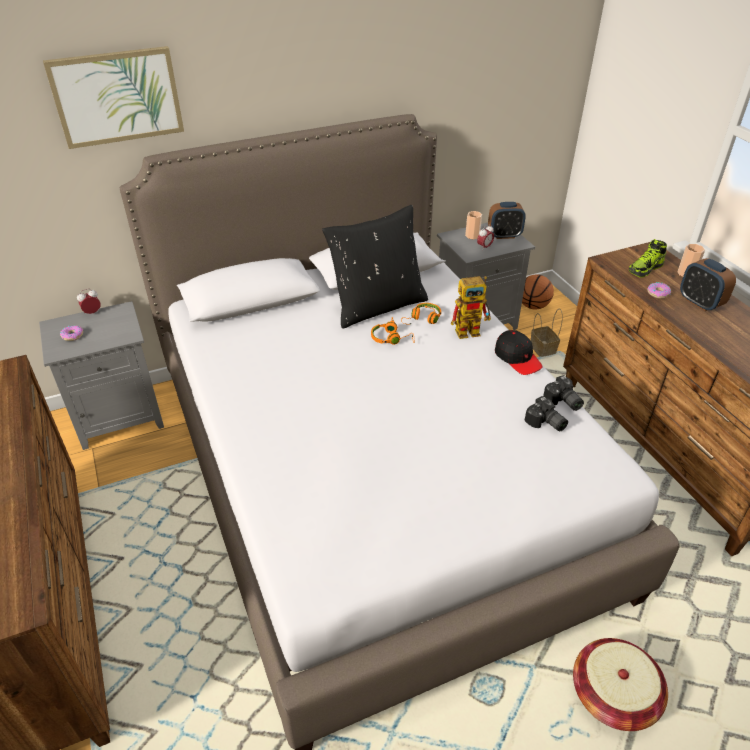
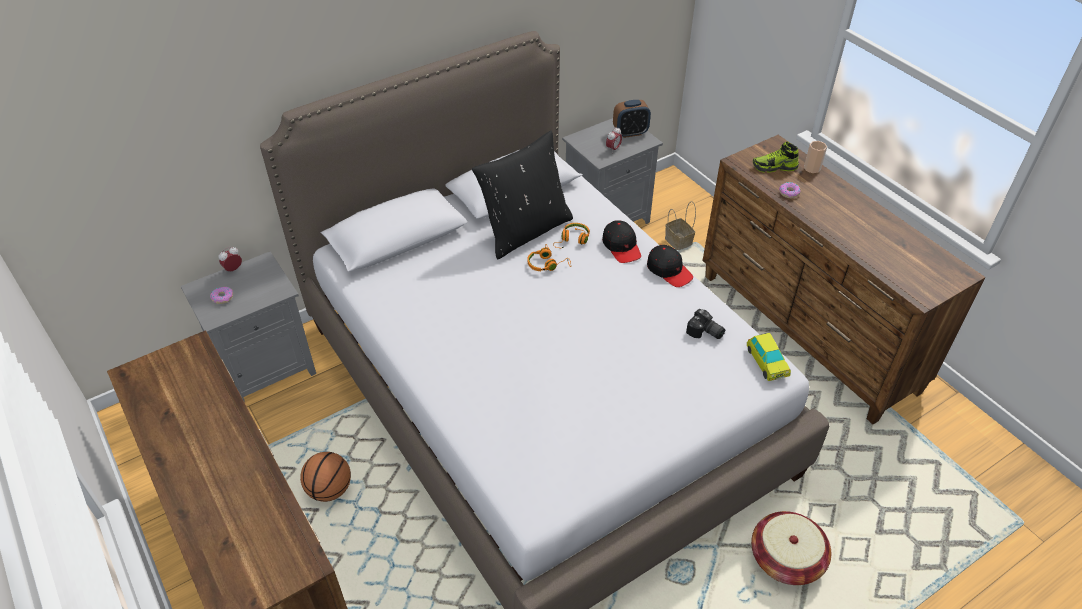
camera: 10 degrees left, 5 degrees up
picture [43,46,184,149] -> none
toy robot [451,276,491,339] -> black cap [602,220,641,263]
cup [465,211,482,239] -> none
basketball [522,275,554,309] -> basketball moved to [300,452,351,502]
camera [543,375,584,411] -> none
shoe [629,239,667,278] -> shoe turned 45 degrees clockwise [753,142,799,173]
alarm clock [680,258,736,311] -> none
none -> toy car [747,333,791,381]

